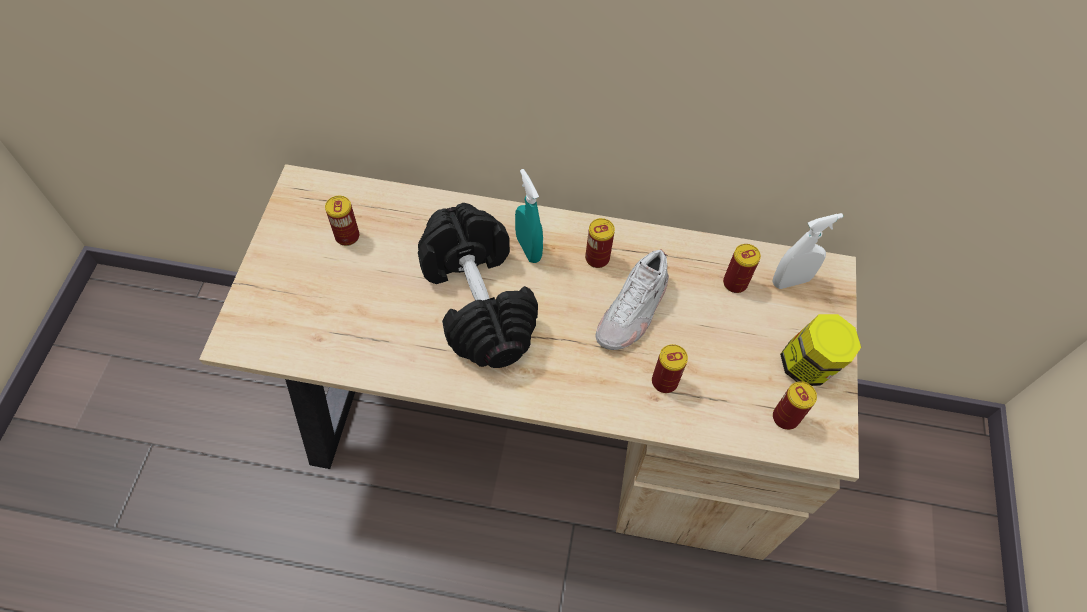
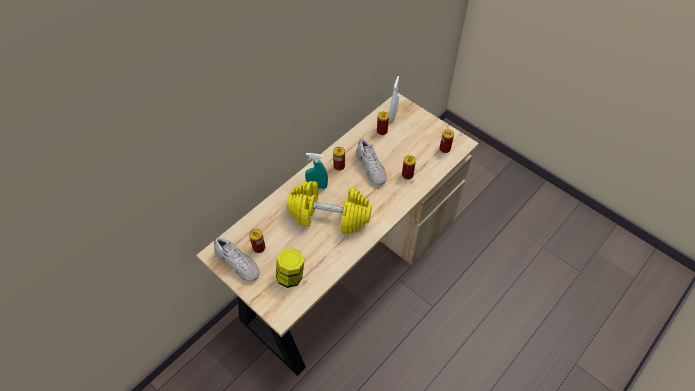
camera: 55 degrees left, 5 degrees down
black dumbbell [418,203,538,368] -> yellow dumbbell [287,181,372,234]
jar [780,314,861,386] -> jar moved to [276,248,304,288]
none -> white shoe [214,238,260,282]

